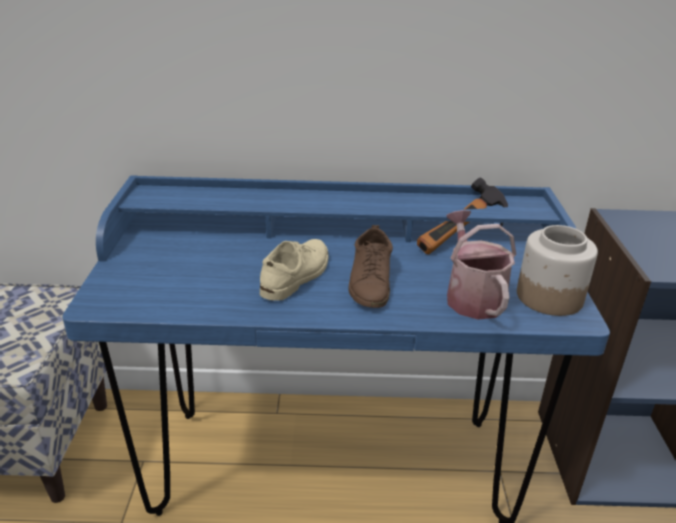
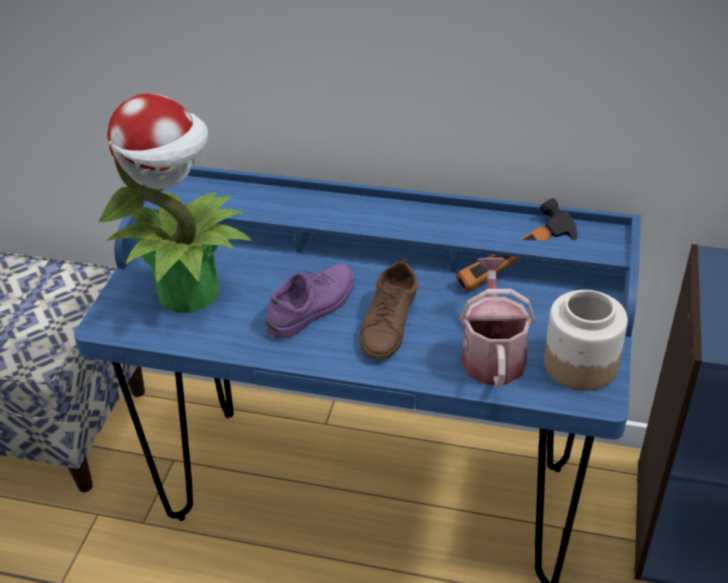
camera: 15 degrees right, 10 degrees up
beige shoe [260,239,329,301] -> purple shoe [267,264,354,339]
none -> potted plant [99,93,252,313]

